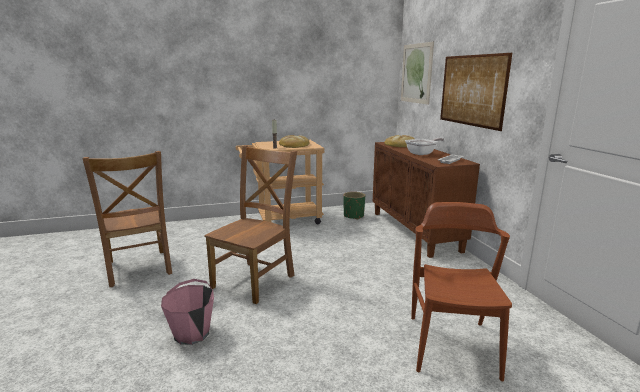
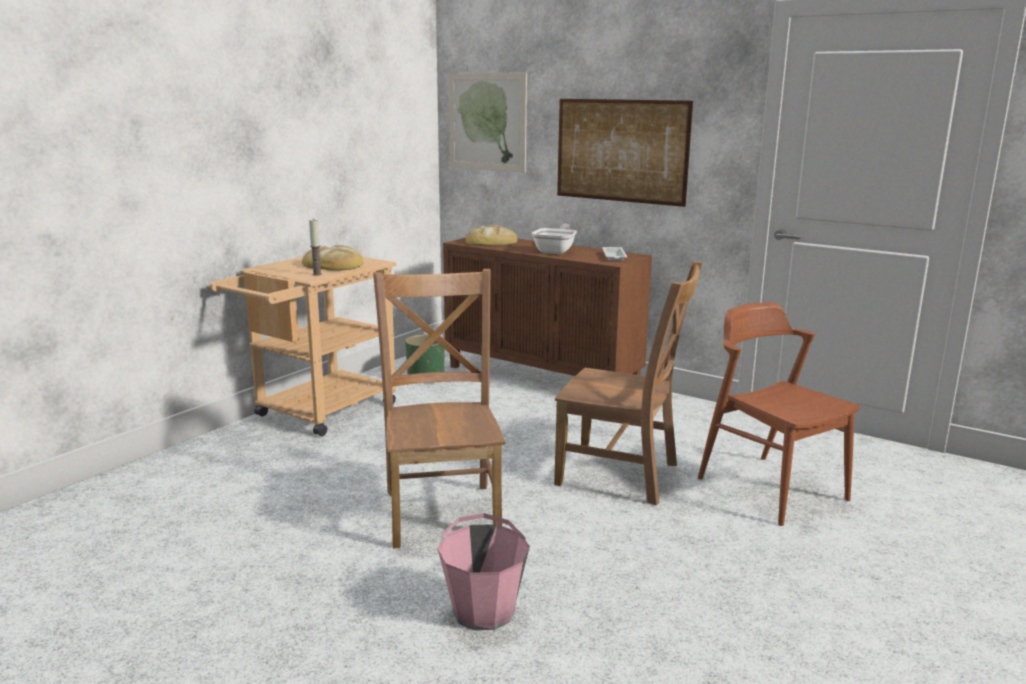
camera: 40 degrees left, 0 degrees up
brown chair [82,151,172,287] -> brown chair moved to [554,261,702,505]

